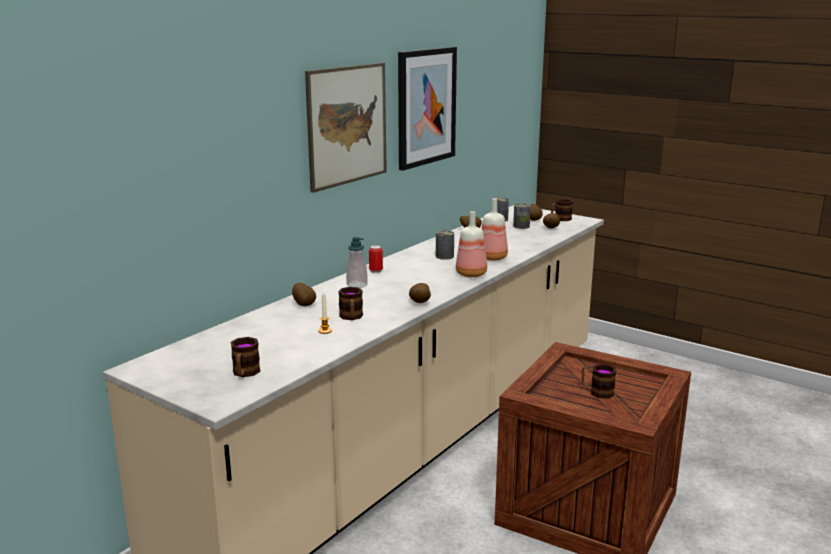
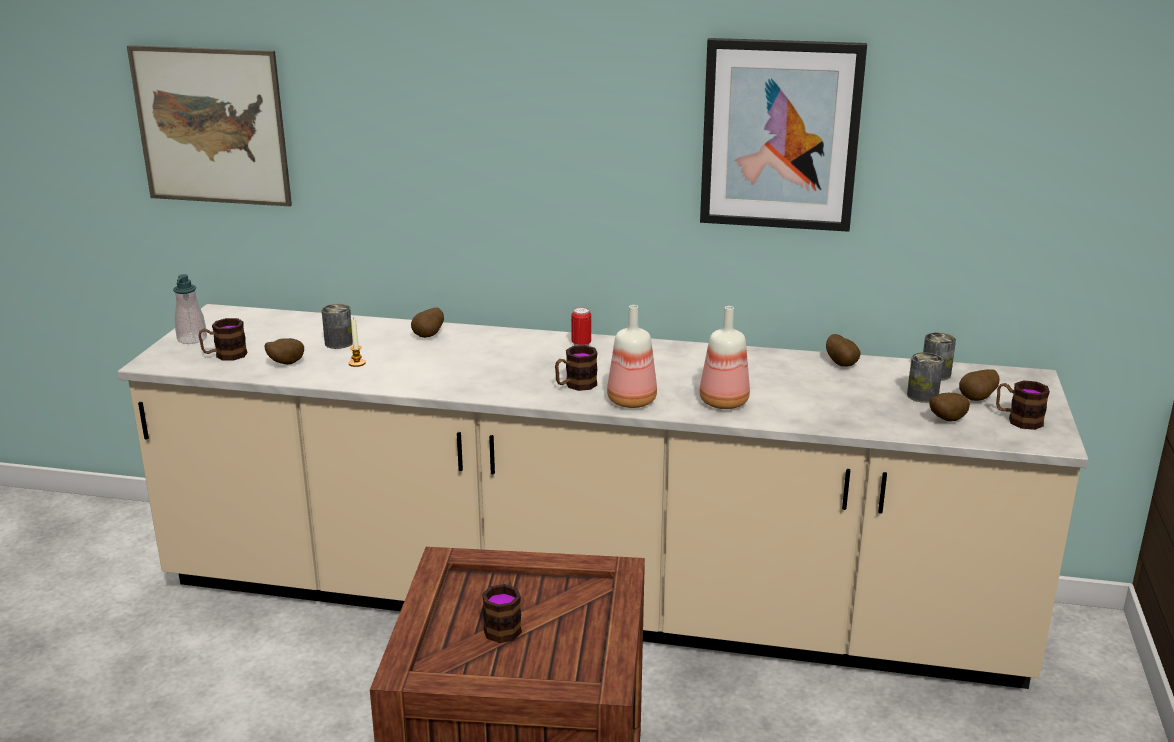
camera: 65 degrees right, 5 degrees up
picture [305,63,387,193] -> picture moved to [127,45,292,206]
mug [338,287,363,320] -> mug moved to [555,345,597,391]
soap dispenser [346,237,368,288] -> soap dispenser moved to [173,274,207,344]
potato [409,283,431,303] -> potato moved to [264,338,304,365]
can [436,230,454,260] -> can moved to [322,304,353,349]

